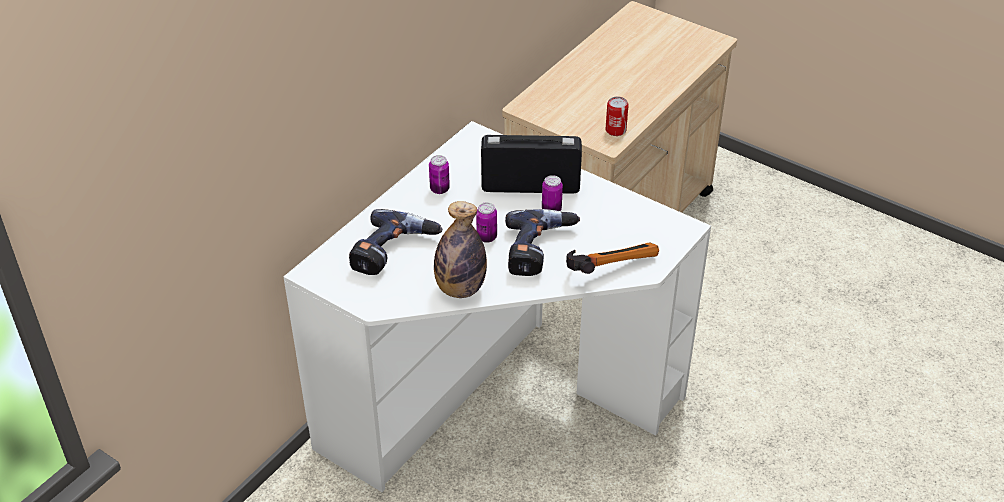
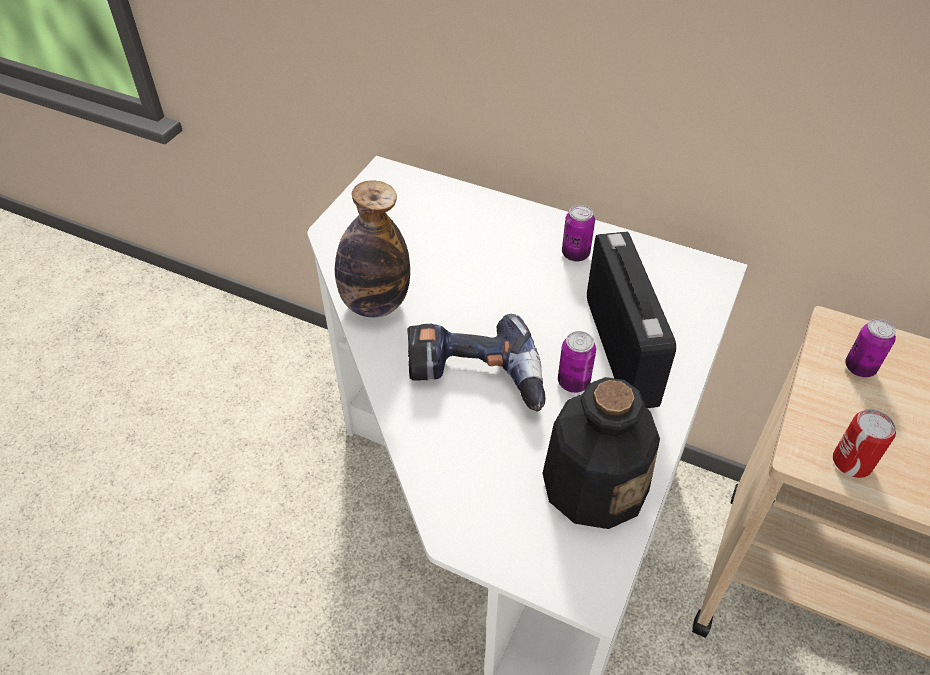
camera: 80 degrees right, 5 degrees up
power drill [349,209,442,275] -> none
can [476,202,497,243] -> can moved to [845,319,896,377]
hammer [566,242,659,274] -> none
none -> bottle [542,377,660,529]

